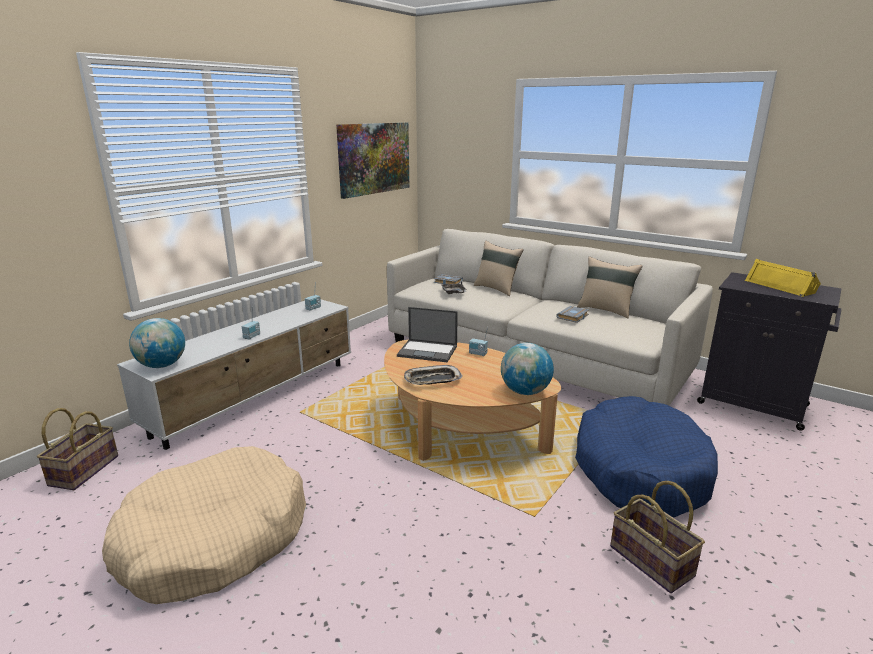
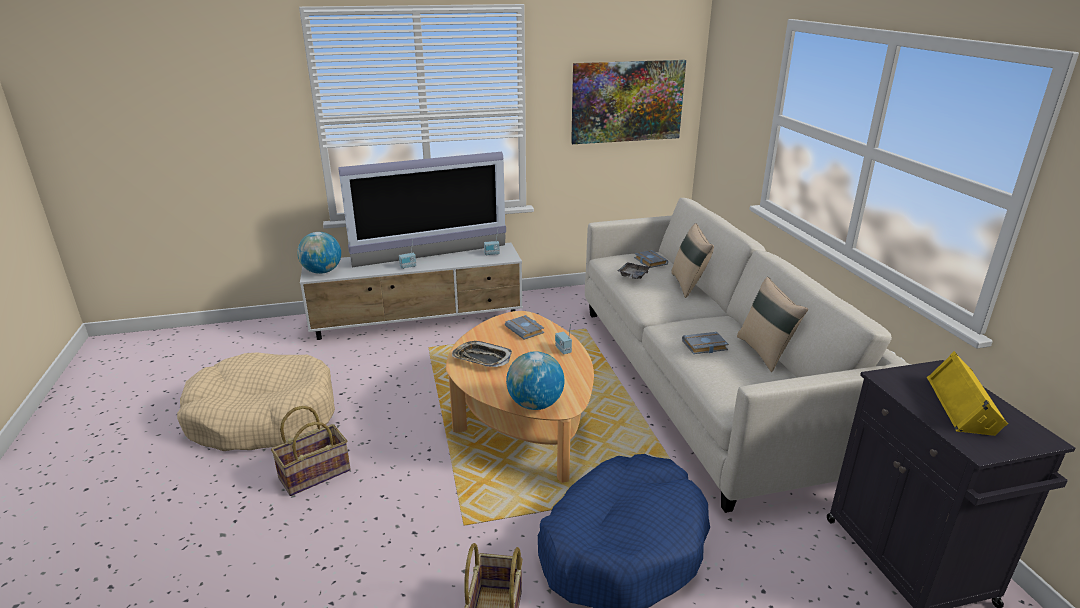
camera: 40 degrees right, 5 degrees up
basket [37,408,118,490] -> basket moved to [271,406,351,496]
laptop [397,307,458,363] -> grey book [505,315,544,340]
none -> television [338,152,506,267]

